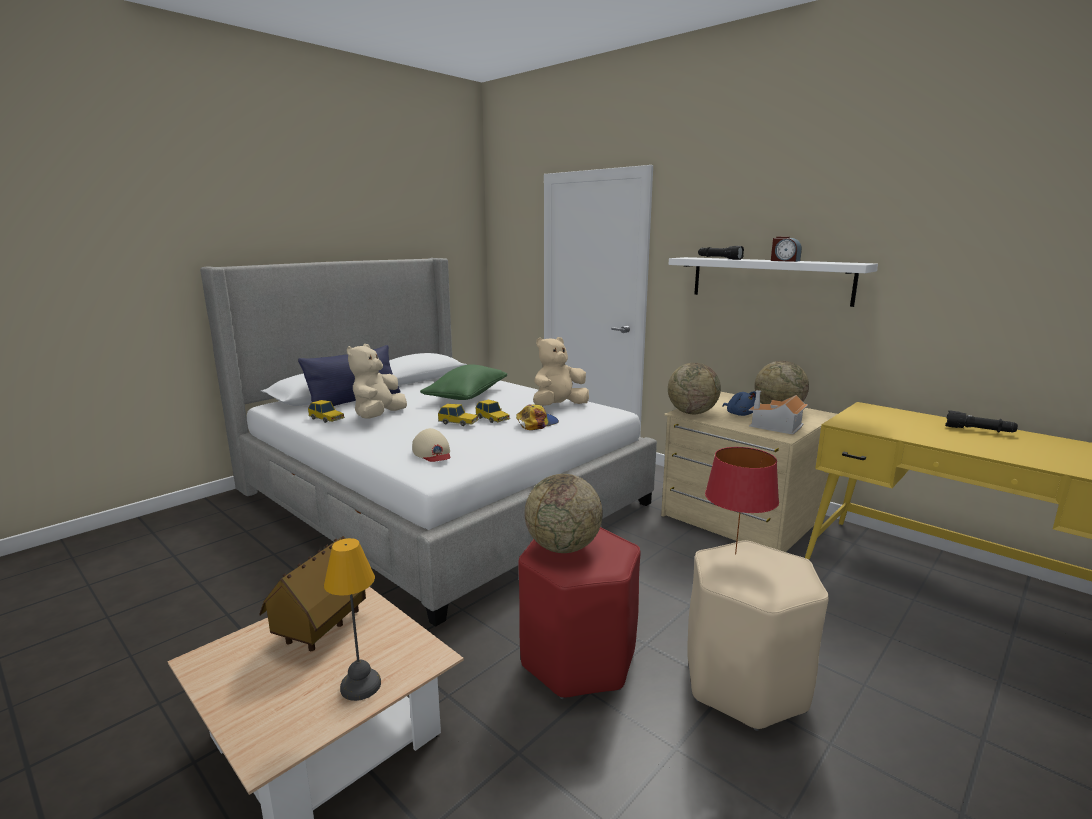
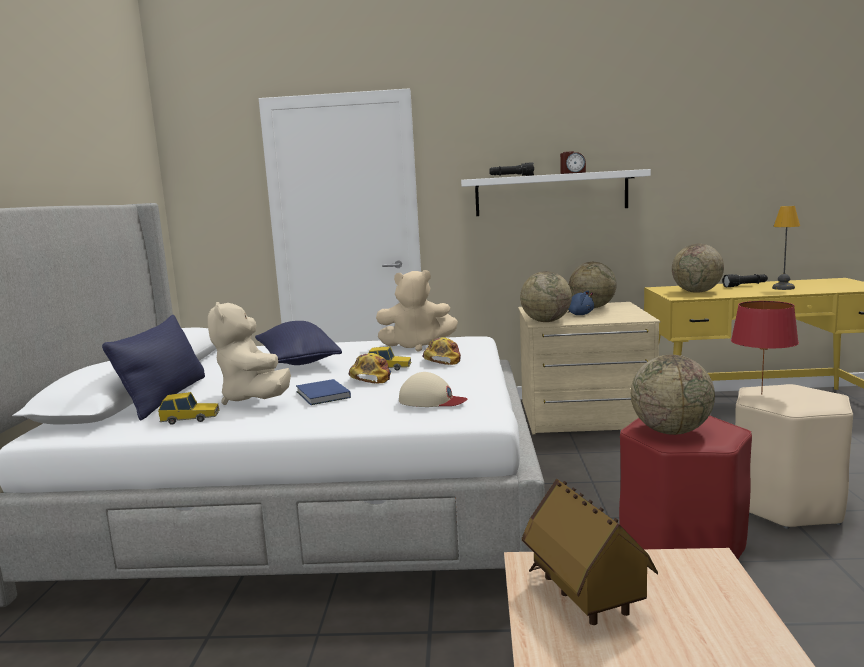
camera: 40 degrees left, 5 degrees down
table lamp [324,538,381,701] -> table lamp moved to [772,206,800,290]
green pillow [420,364,507,400] -> blue pillow [255,321,342,365]
toy car [438,404,479,426] -> cap [348,353,391,383]
beige plush toy [533,337,589,406] -> beige plush toy turned 105 degrees counterclockwise [376,270,458,352]
toy house [749,390,808,435] -> none
none -> blue book [296,379,351,405]
none -> globe [672,244,724,293]

